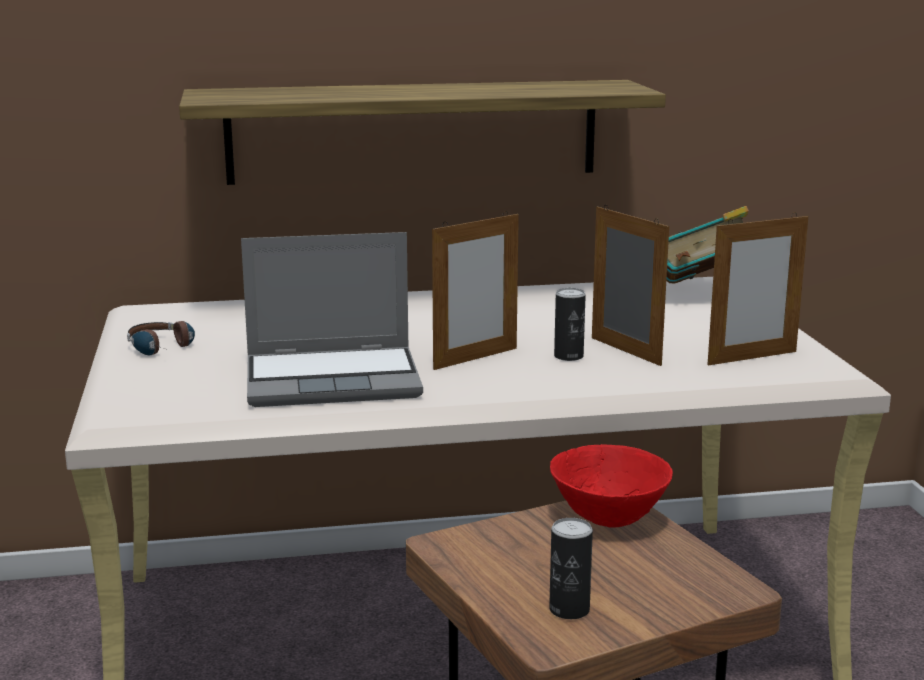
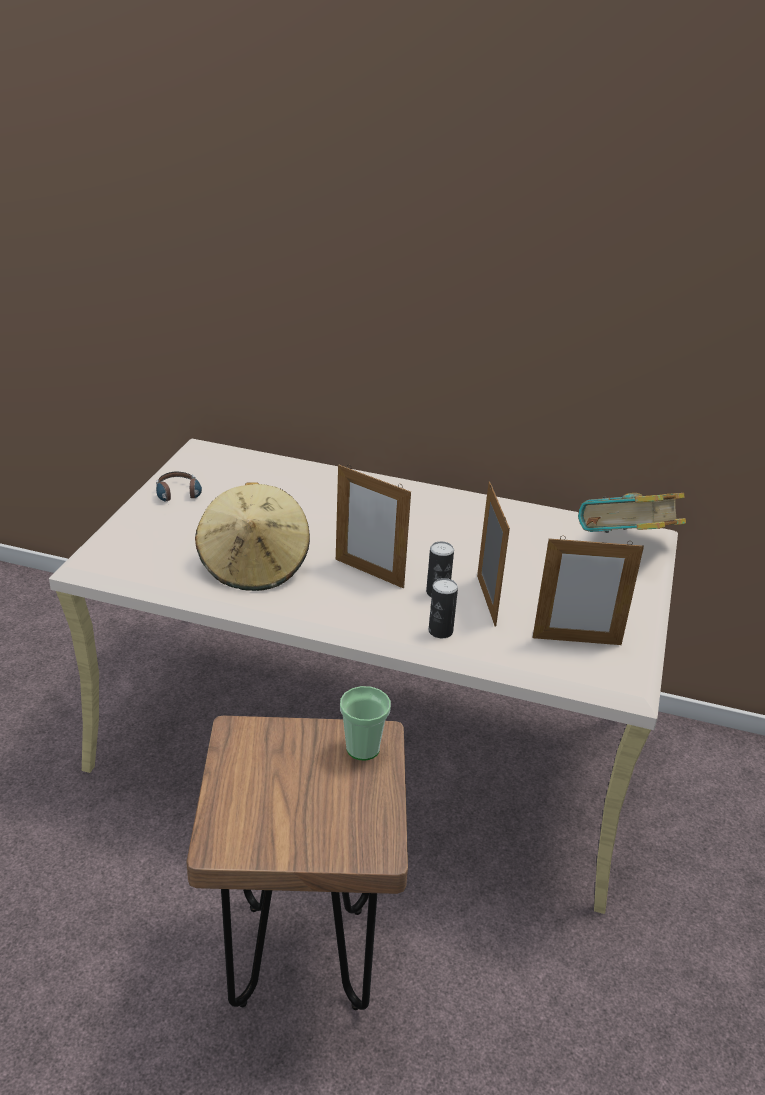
camera: 25 degrees right, 15 degrees up
shelf [179,80,666,185] -> none
laptop [241,232,423,407] -> beige hat [195,482,310,591]
picture frame [432,211,519,370] -> picture frame turned 45 degrees clockwise [336,465,411,588]
can [549,518,593,619] -> can moved to [429,578,458,638]
red bowl [550,444,673,528] -> cup [340,686,391,761]

